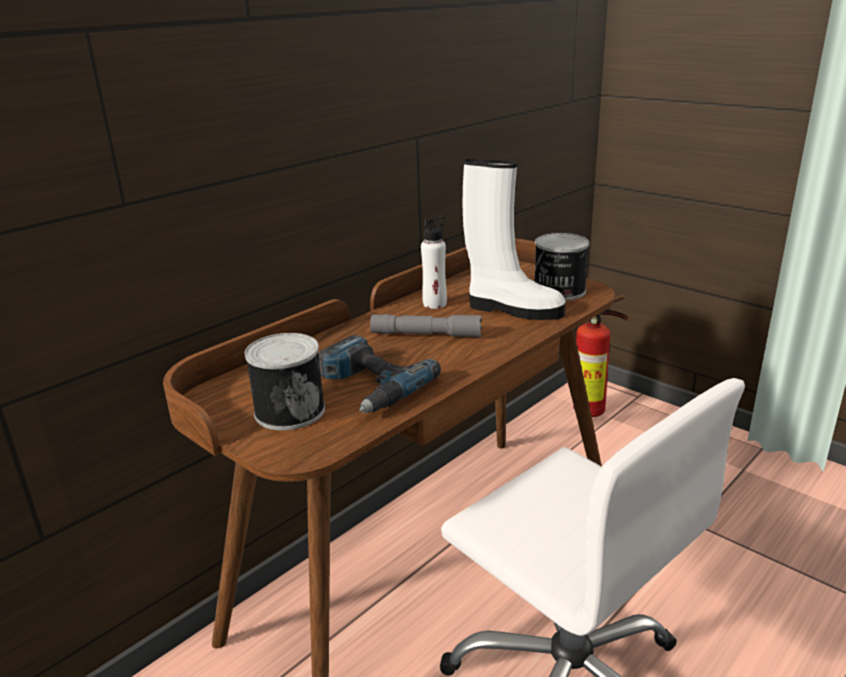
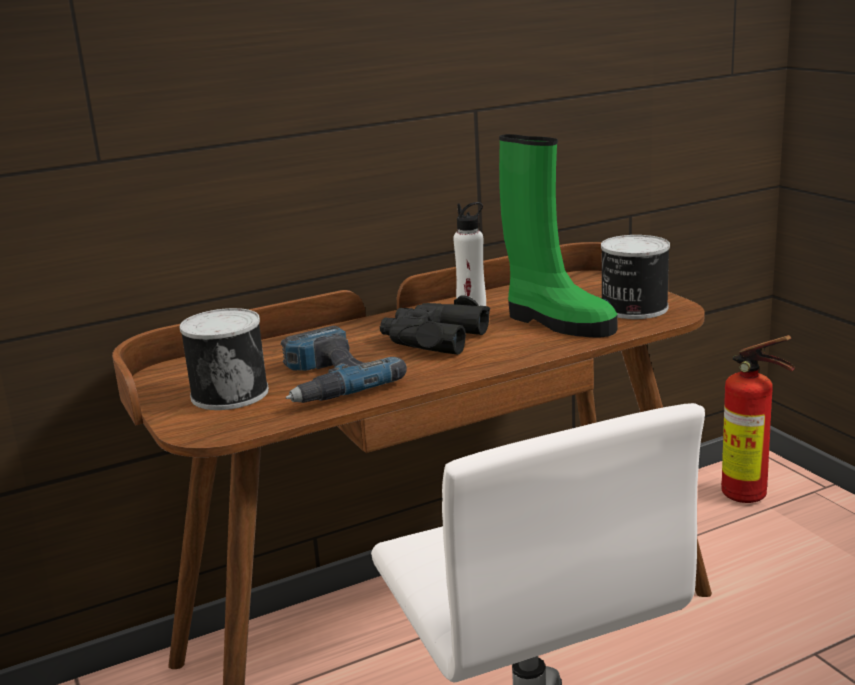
camera: 20 degrees right, 5 degrees down
grey flashlight [370,314,482,338] -> black binoculars [380,295,490,355]
white boot [462,159,566,320] -> green boot [499,134,617,337]

